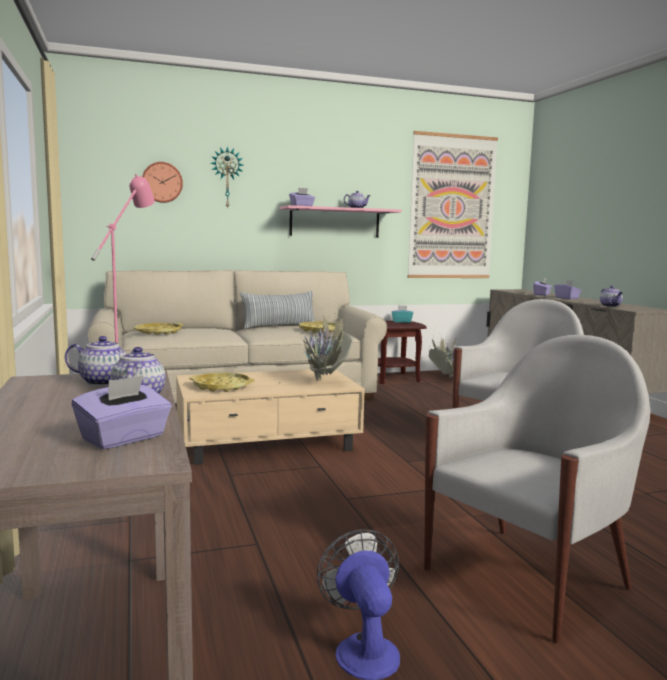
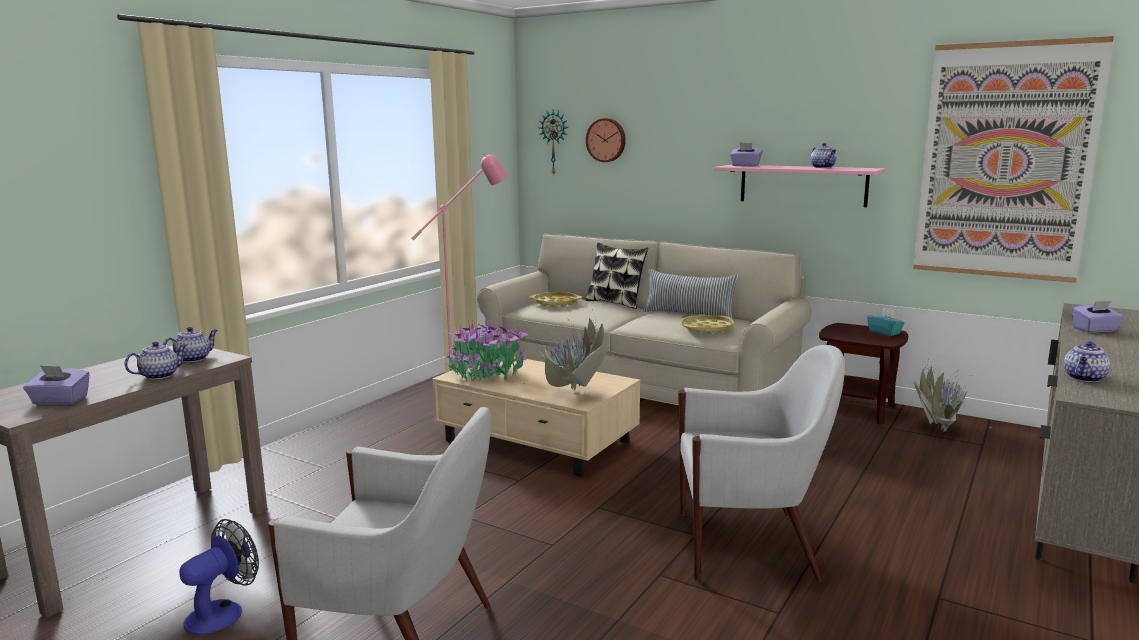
camera: 50 degrees right, 5 degrees up
teapot [65,336,134,386] -> teapot turned 105 degrees counterclockwise [163,327,218,362]
yellow tray [189,373,255,392] -> potted plant [444,319,529,381]
wall clock [211,146,243,209] -> wall clock moved to [538,110,568,176]
purple tissue box [554,280,582,299] -> none
none -> pillow [585,243,648,309]

